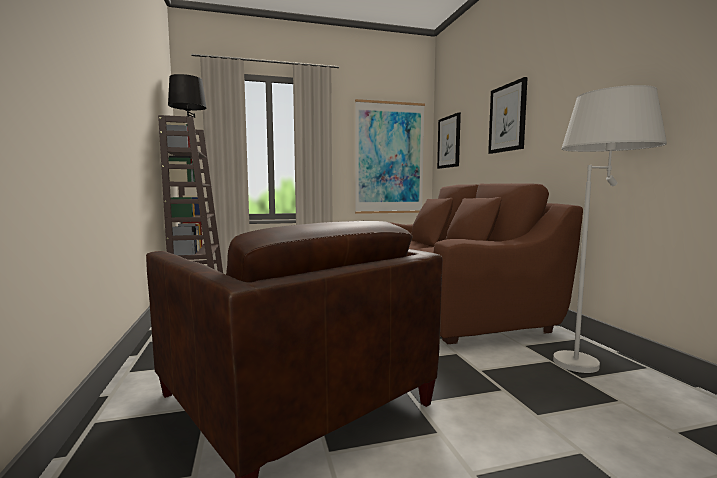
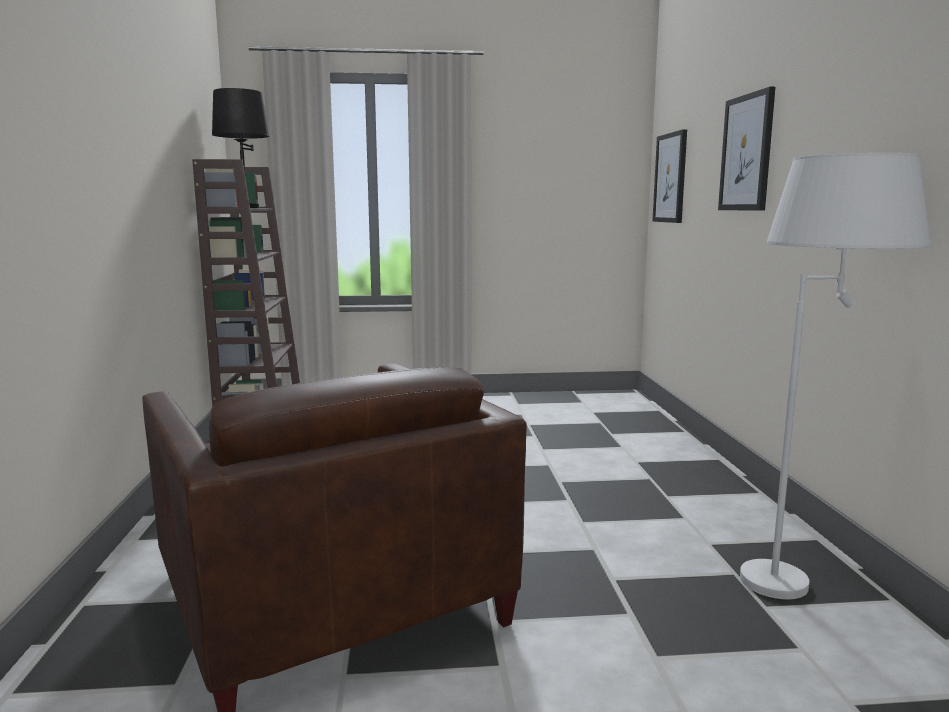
camera: 10 degrees right, 5 degrees up
picture [355,99,425,214] -> none
brown sofa [389,183,583,344] -> none

